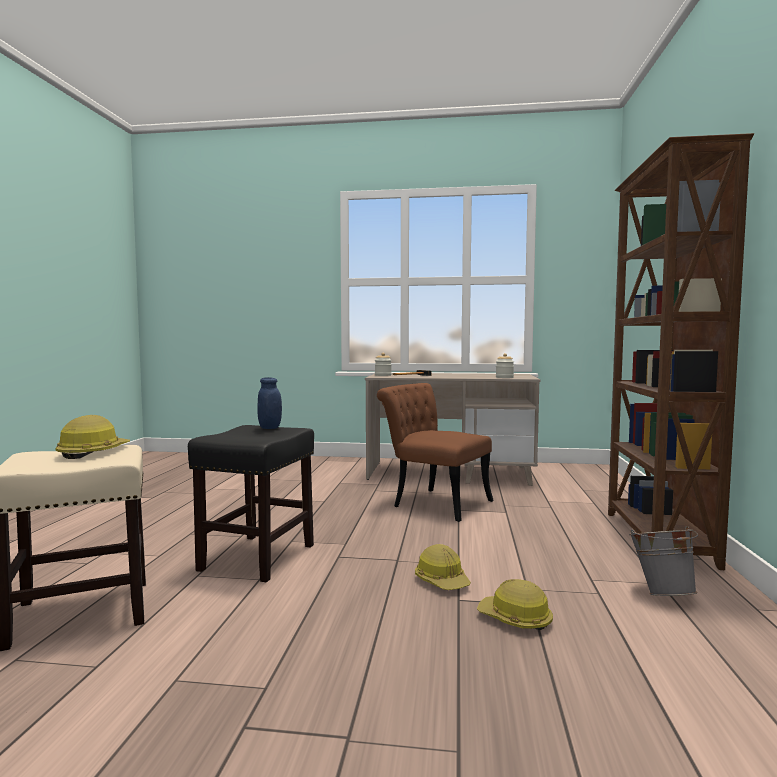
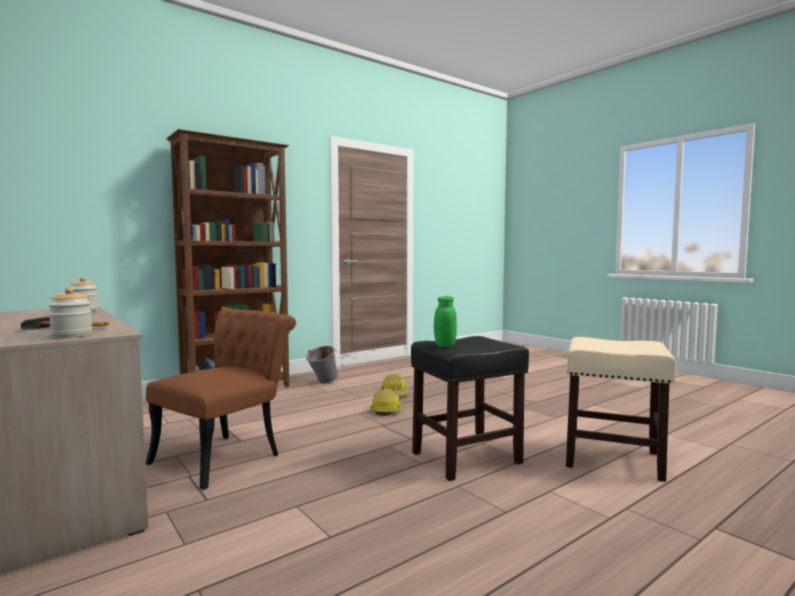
camera: 135 degrees left, 0 degrees up
hard hat [56,415,130,459] -> none
blue jar [257,377,282,429] -> green jar [434,296,457,347]
brown chair [377,383,494,522] -> brown chair turned 135 degrees counterclockwise [145,309,296,490]

